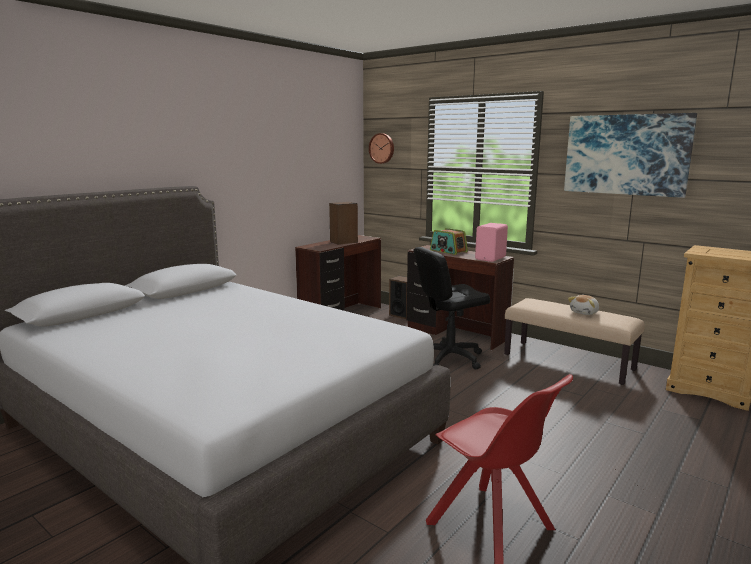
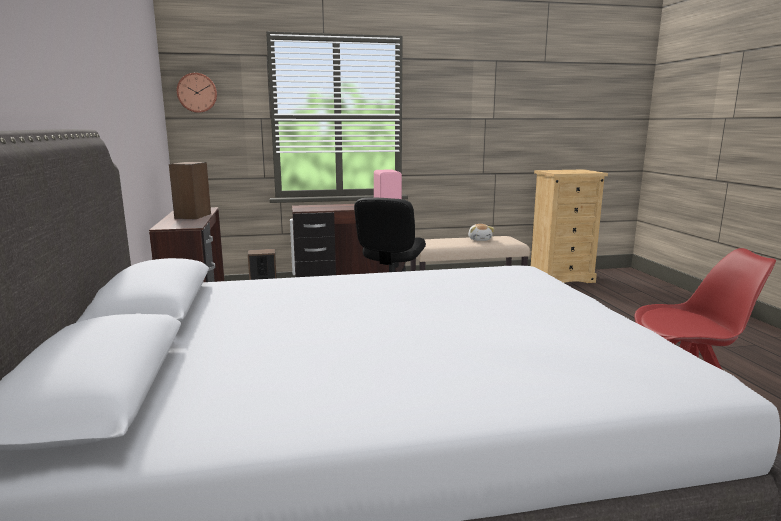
camera: 50 degrees left, 0 degrees up
radio [430,228,468,255] -> none
picture [564,113,697,198] -> none

